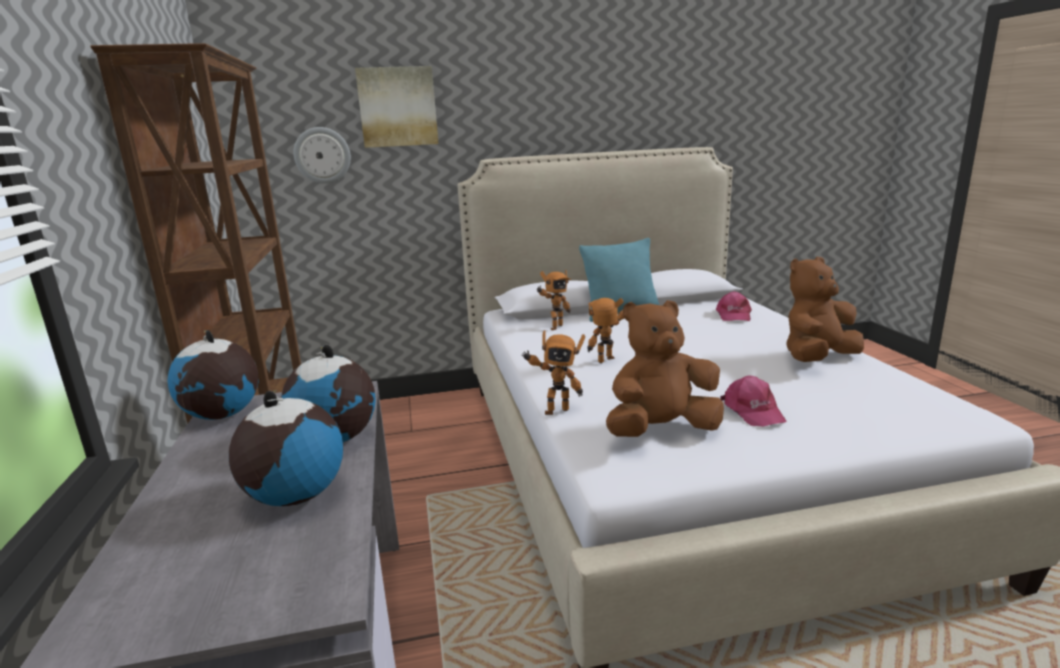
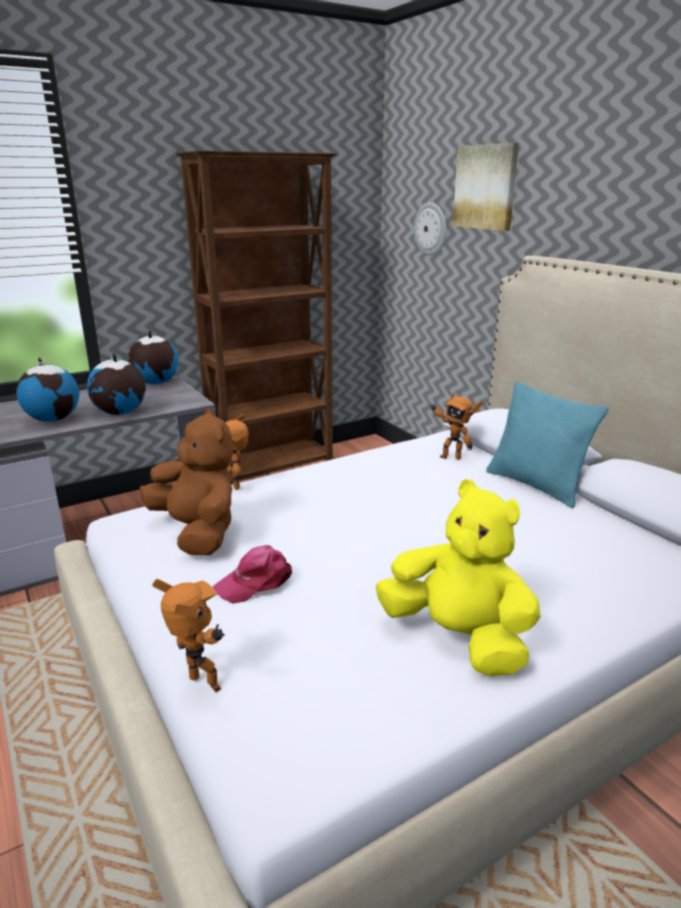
camera: 70 degrees right, 5 degrees up
toy robot [587,298,626,363] -> toy robot moved to [152,579,225,692]
pink cap [716,291,752,321] -> none
brown plush toy [786,257,864,362] -> yellow plush toy [375,479,541,676]

